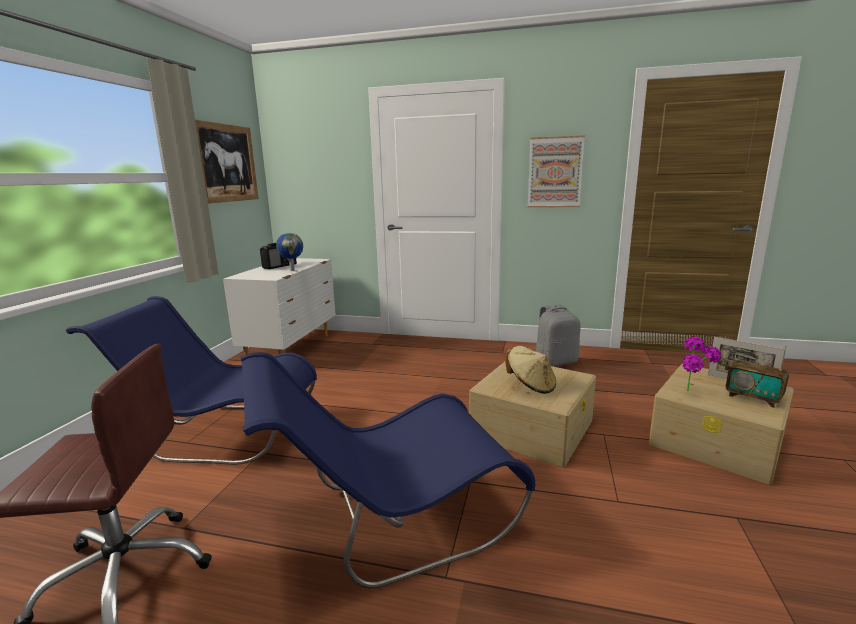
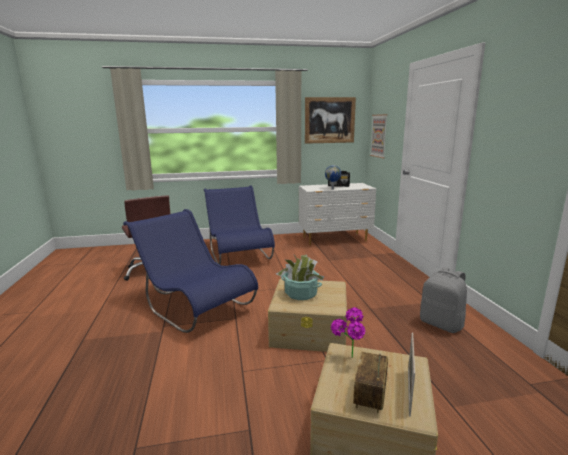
camera: 65 degrees right, 0 degrees up
beige hat [505,346,556,394] -> potted plant [276,255,324,300]
picture [528,135,585,208] -> picture moved to [370,114,388,158]

